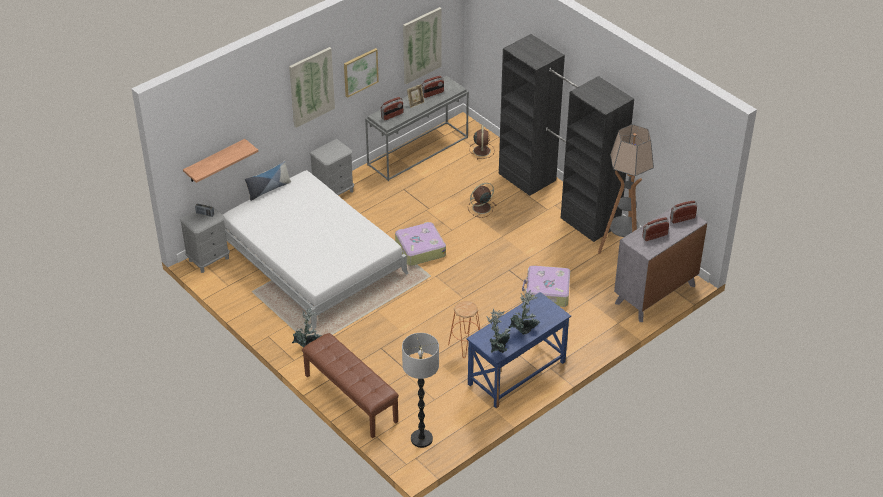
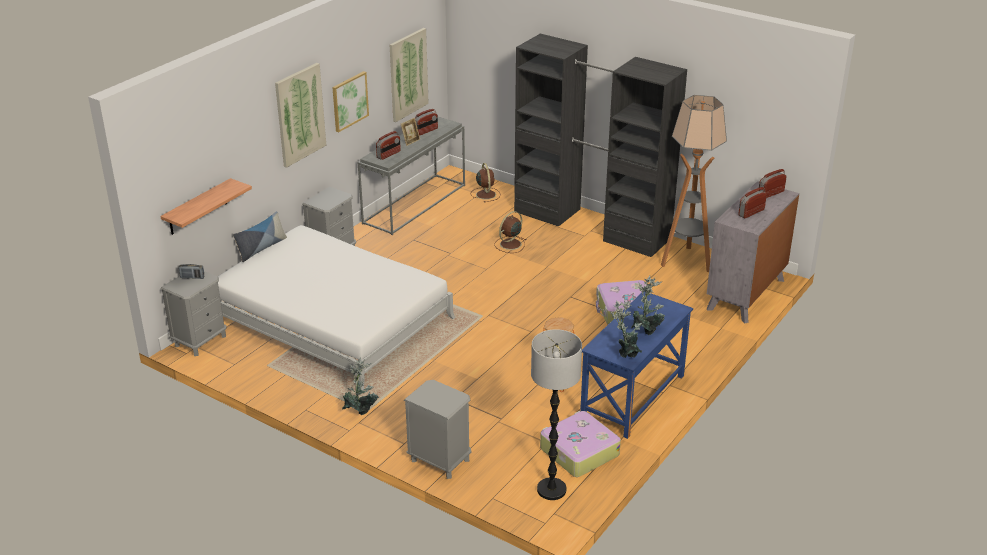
camera: 15 degrees left, 10 degrees down
brown bench [302,333,399,438] -> grey nightstand [404,380,472,479]
suitcase [395,222,446,266] -> suitcase moved to [540,411,621,477]

